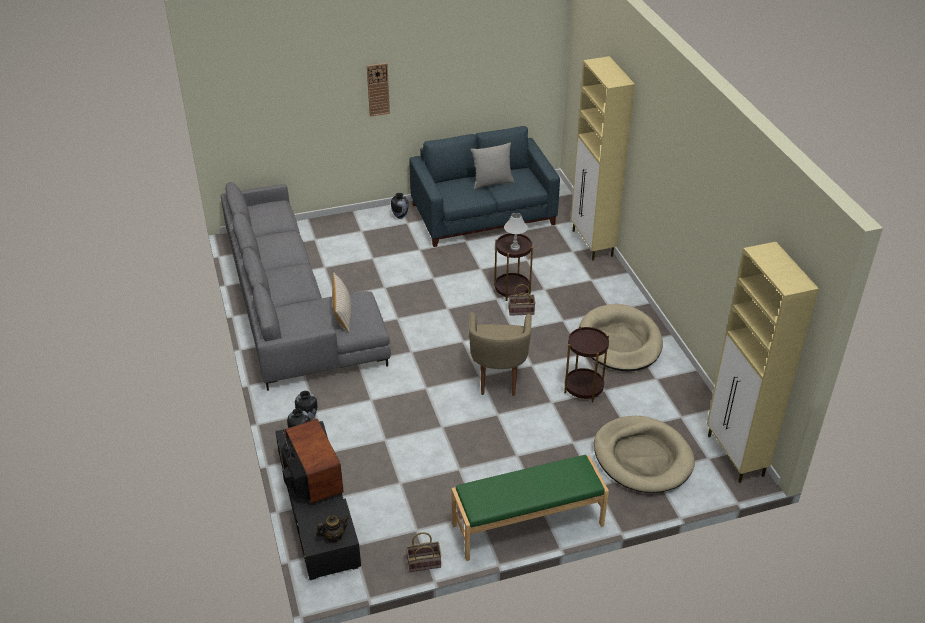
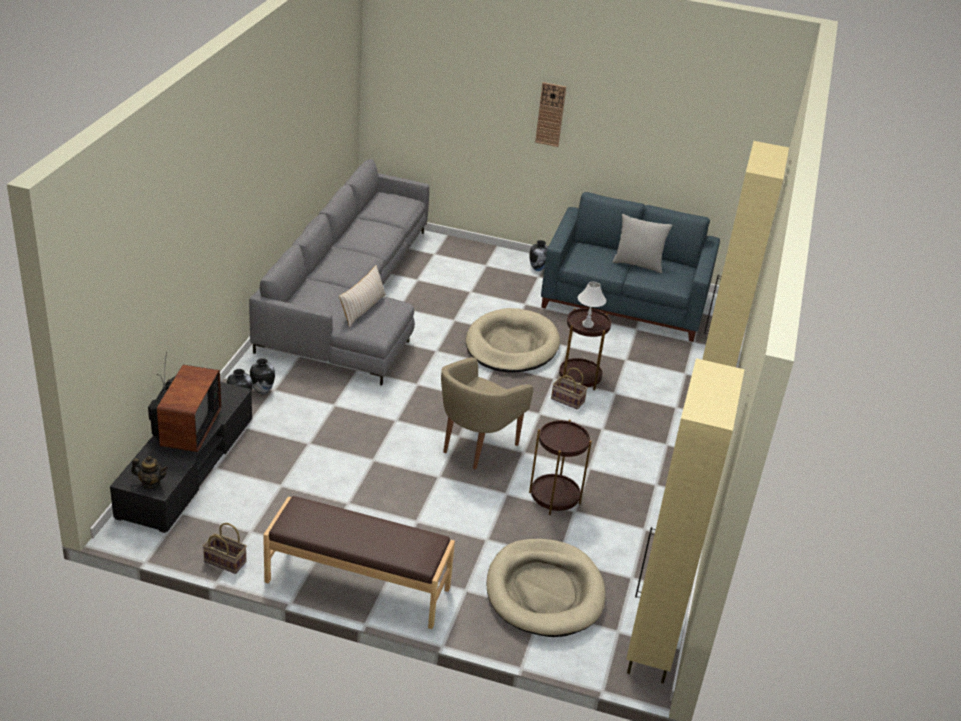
camera: 30 degrees right, 5 degrees down
green bench [451,455,609,561] -> brown bench [263,496,455,629]
beige dog bed [579,304,663,371] -> beige dog bed moved to [466,308,560,373]

